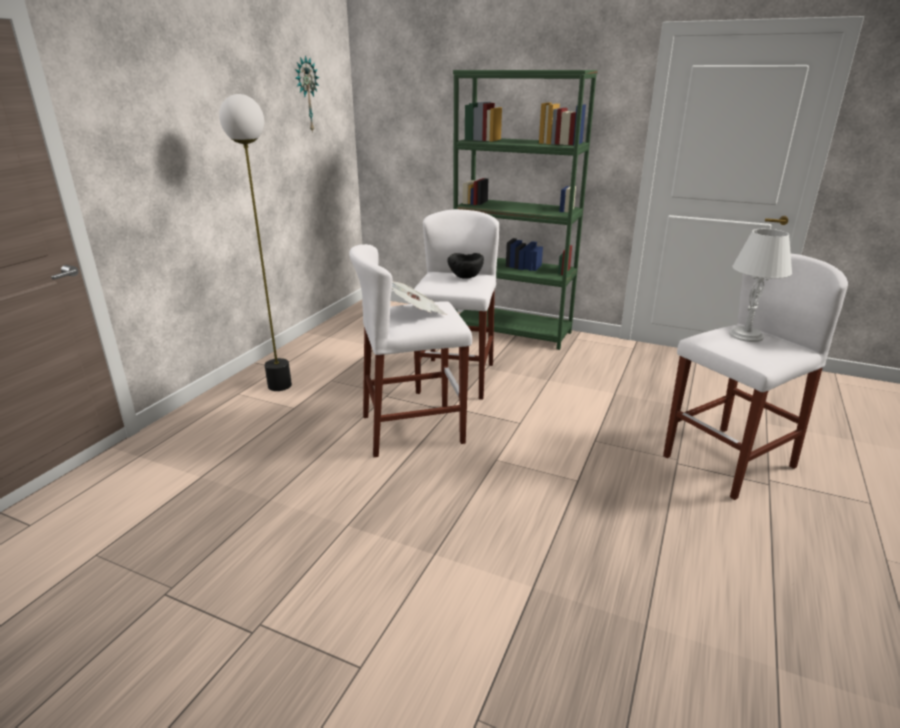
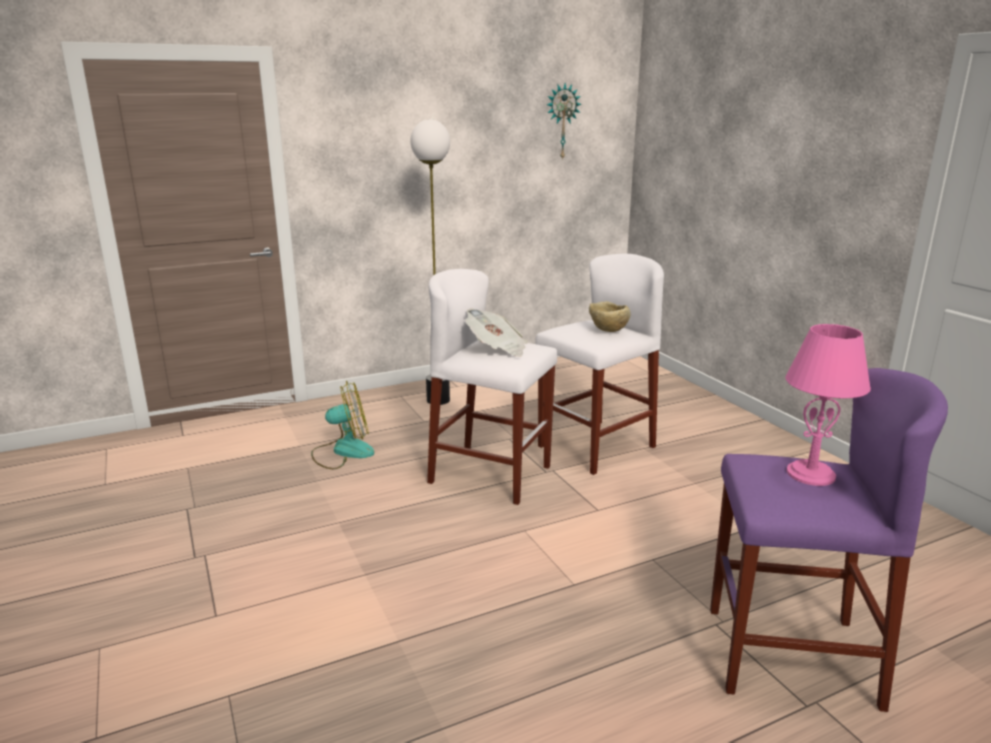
camera: 40 degrees right, 5 degrees down
black bowl [447,253,484,279] -> beige bowl [589,301,631,332]
green bookcase [453,70,598,350] -> none
white stool [663,254,848,500] -> purple stool [710,368,948,712]
white table lamp [729,229,792,342] -> pink table lamp [786,324,871,486]
none -> fan [311,381,374,469]

